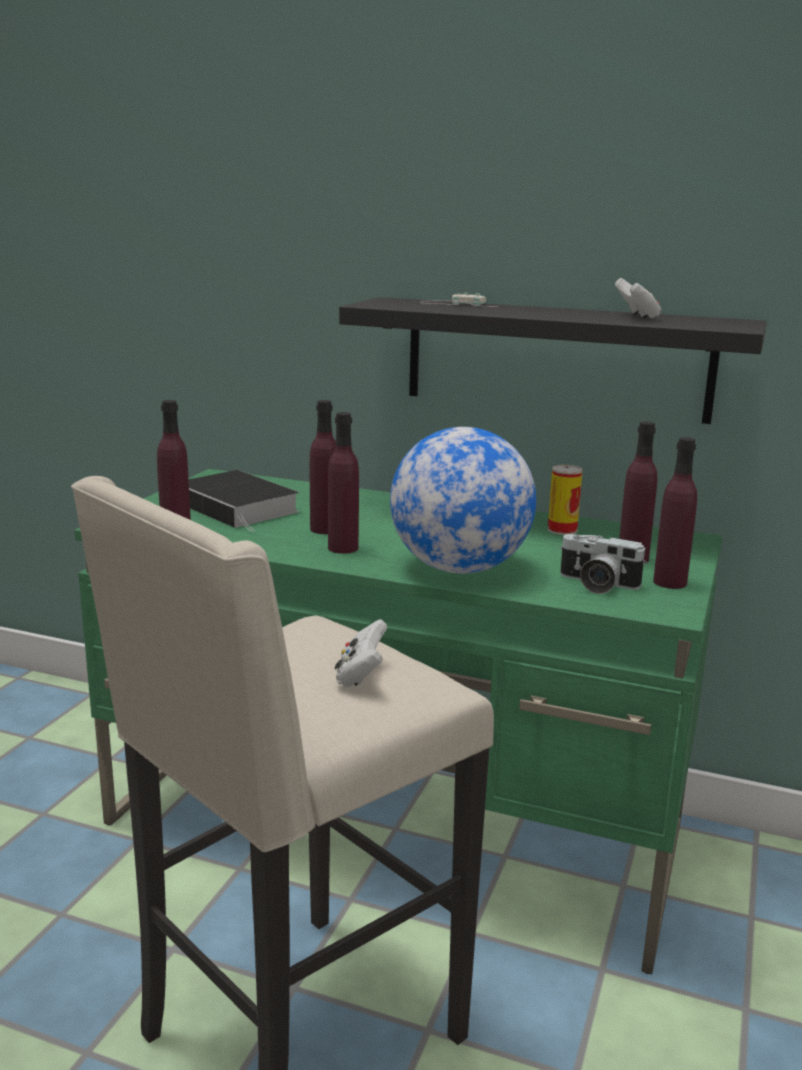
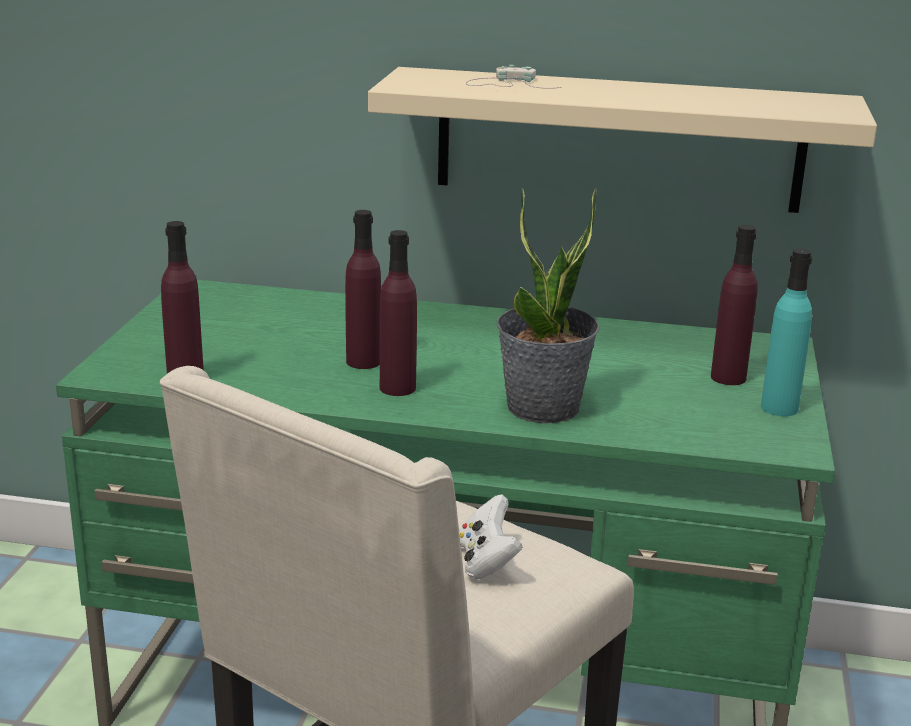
camera: 10 degrees left, 5 degrees up
book [189,470,299,532] -> none
black shelf [339,297,767,424] -> beige shelf [368,67,877,213]
globe [390,427,536,574] -> potted plant [497,188,600,423]
can [548,465,583,535] -> none
camera [560,534,647,594] -> none
white game controller [615,278,661,319] -> none
purple bottle [653,437,697,589] -> turquoise bottle [761,248,812,416]

